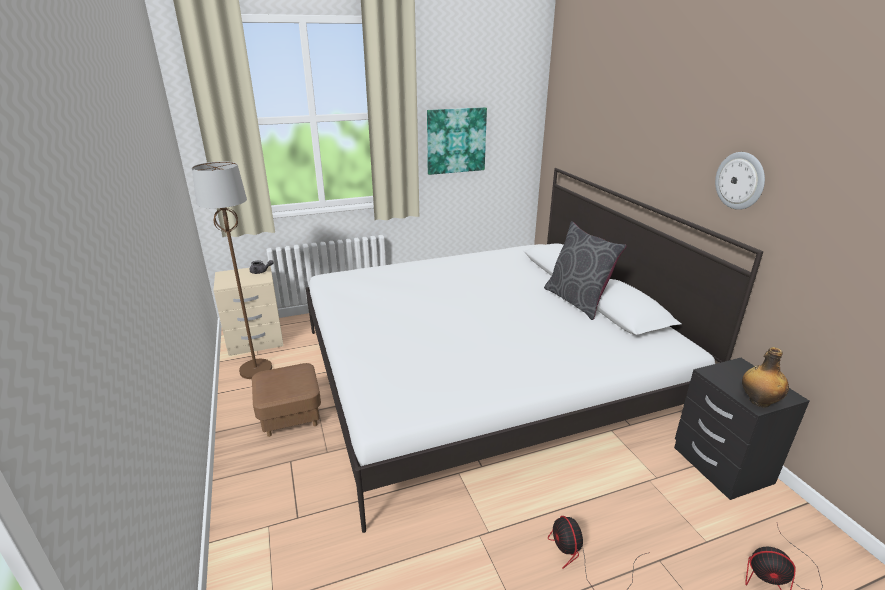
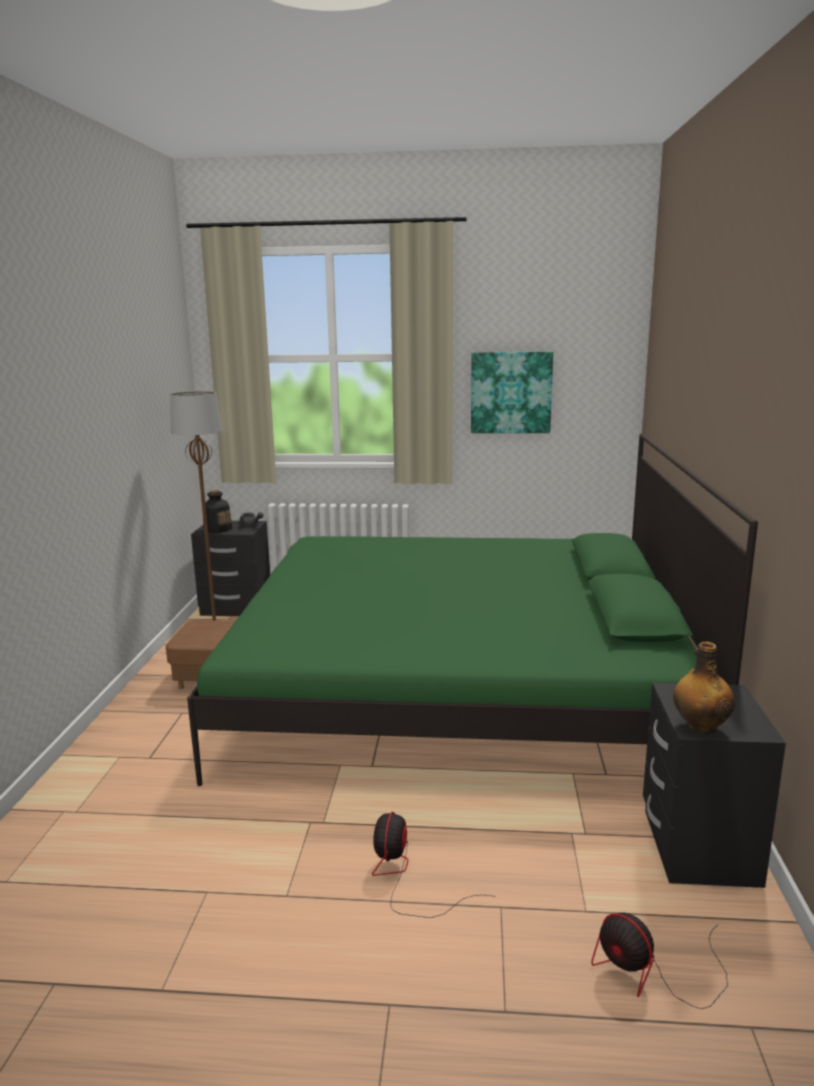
camera: 25 degrees right, 10 degrees down
beige nightstand [213,266,284,356] -> black nightstand [191,521,270,616]
white bed [306,168,764,533] -> green bed [187,433,758,786]
grey pillow [544,221,627,320] -> none
wall clock [715,152,765,210] -> none
none -> bottle [203,490,232,533]

